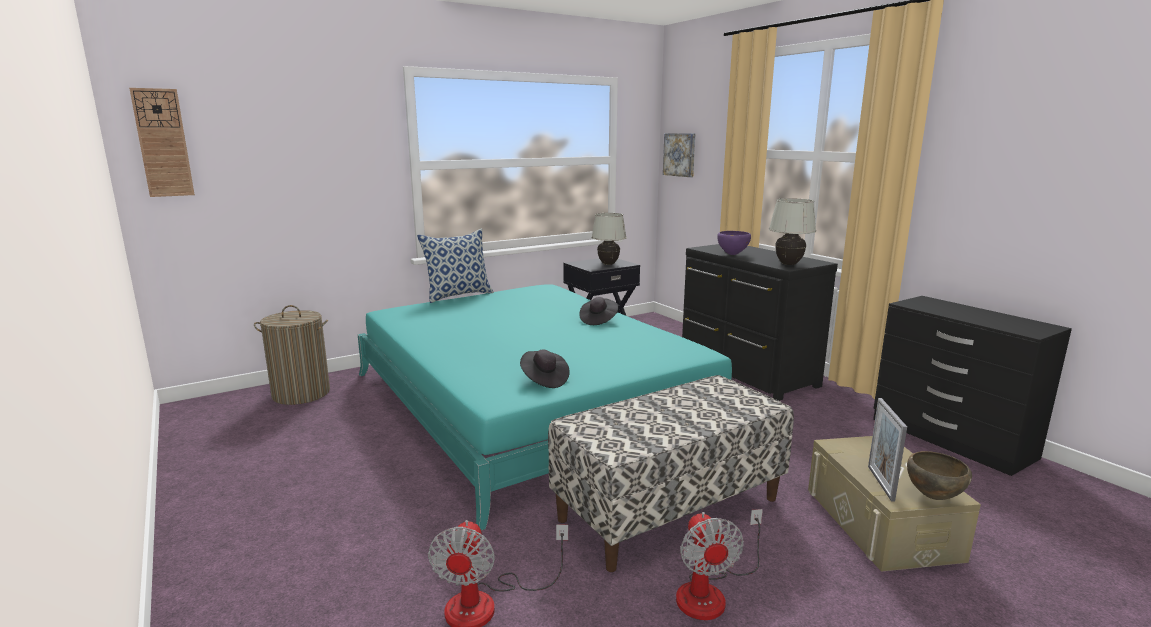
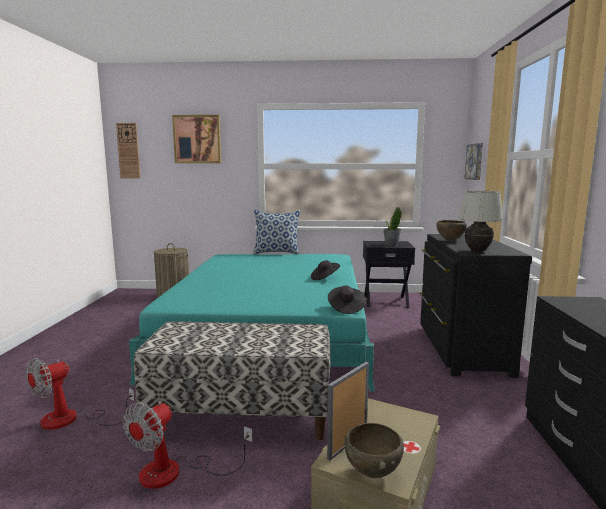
camera: 35 degrees right, 5 degrees down
black hat [520,349,570,388] -> black hat moved to [328,286,366,314]
white table lamp [591,213,627,265] -> potted plant [383,207,402,246]
purple bowl [717,231,751,255] -> brown bowl [436,220,467,241]
none -> picture [172,115,221,163]

